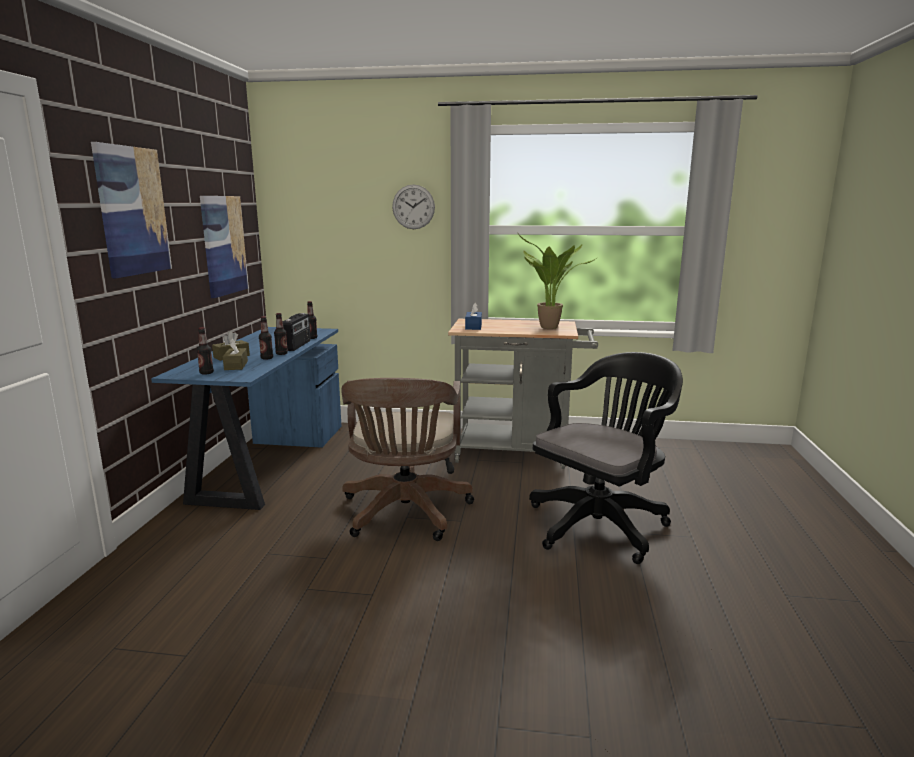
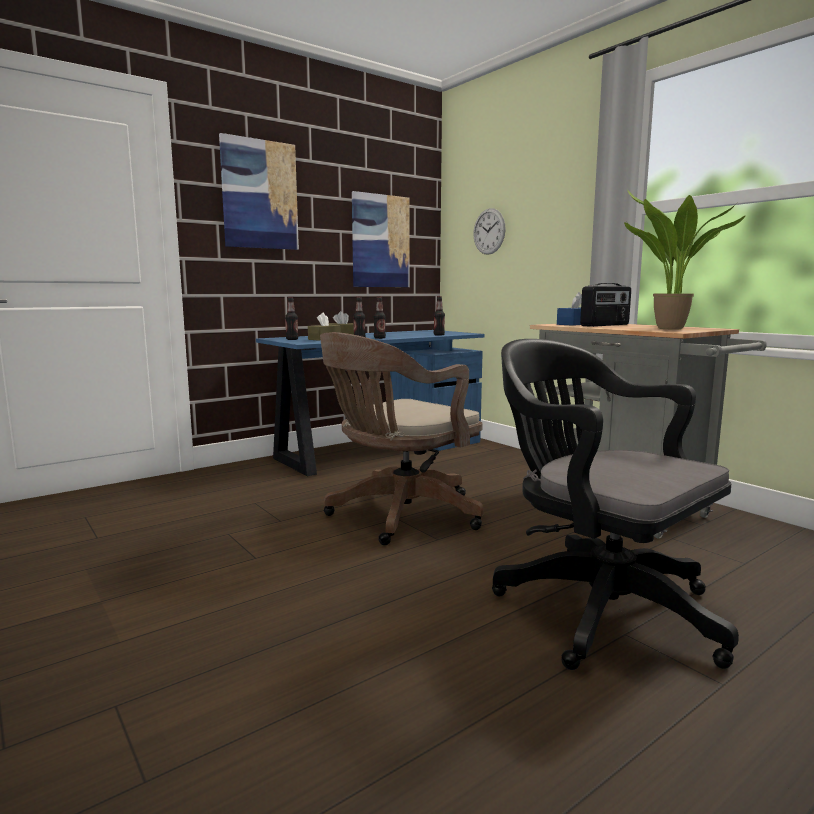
camera: 45 degrees right, 5 degrees down
radio [282,313,310,351] -> radio moved to [580,283,631,327]
wall clock [392,184,435,229] -> wall clock moved to [473,208,506,255]
black office chair [529,352,683,564] -> black office chair turned 135 degrees counterclockwise [492,339,739,670]

